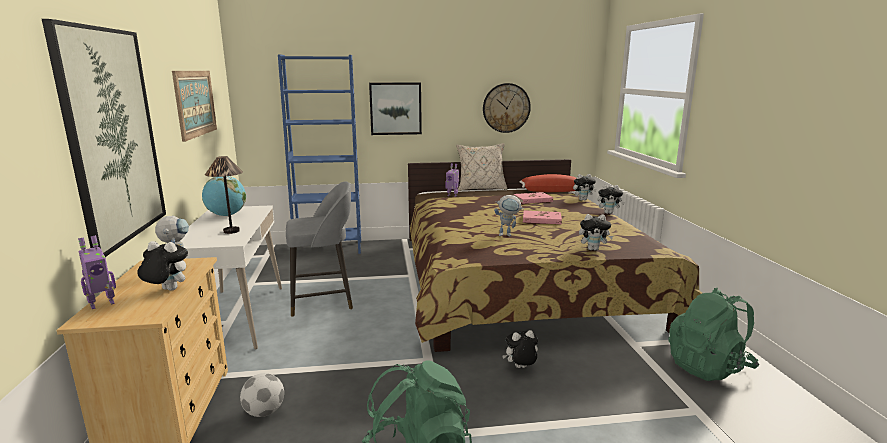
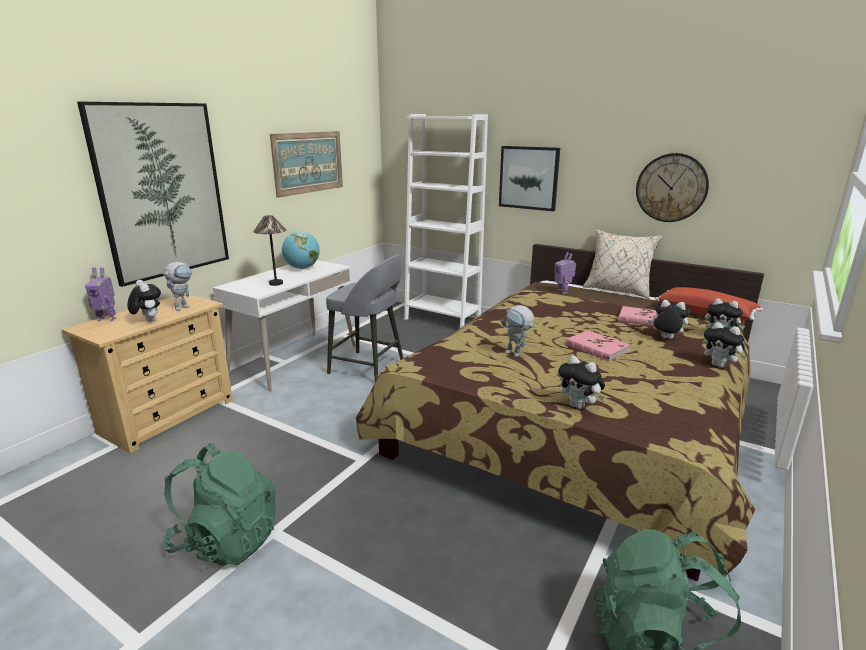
camera: 40 degrees right, 5 degrees up
football [240,373,284,417] -> none
blue bookcase [278,54,361,254] -> white bookcase [404,114,488,328]
plush toy [503,330,538,368] -> plush toy moved to [648,300,690,339]

